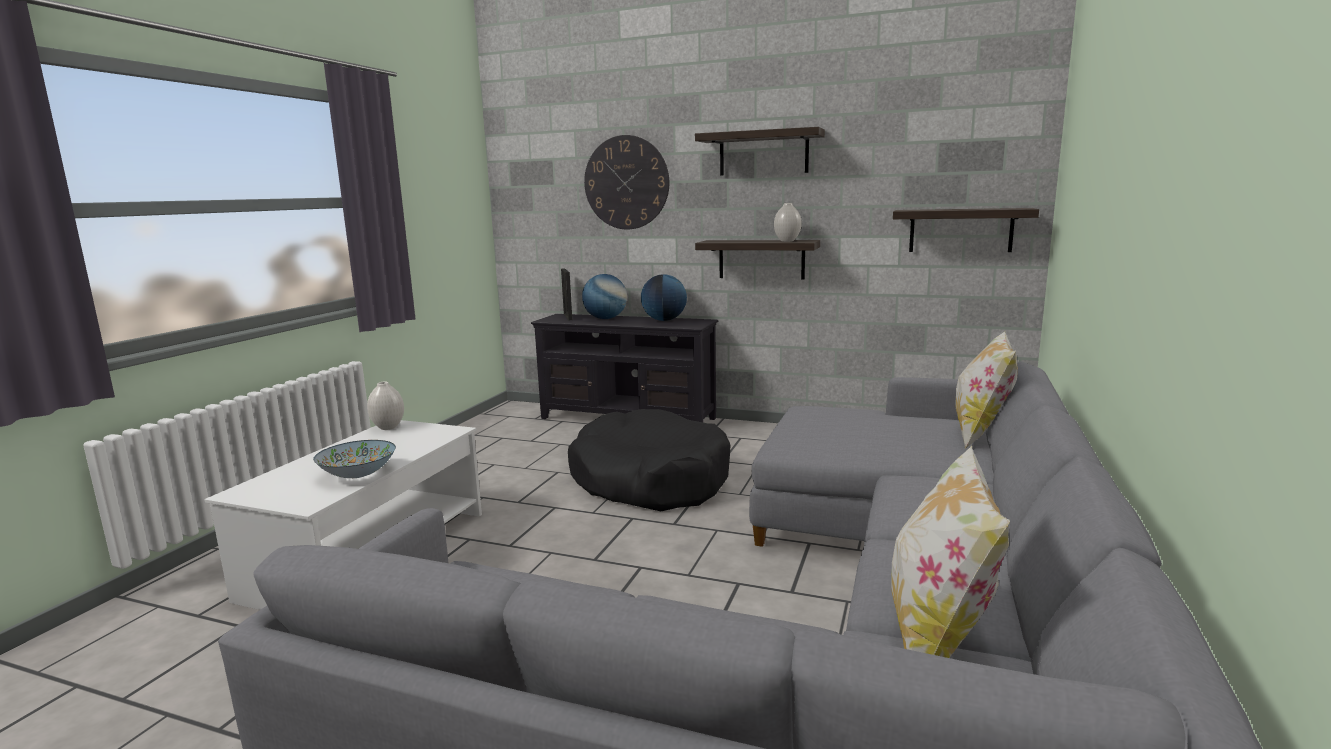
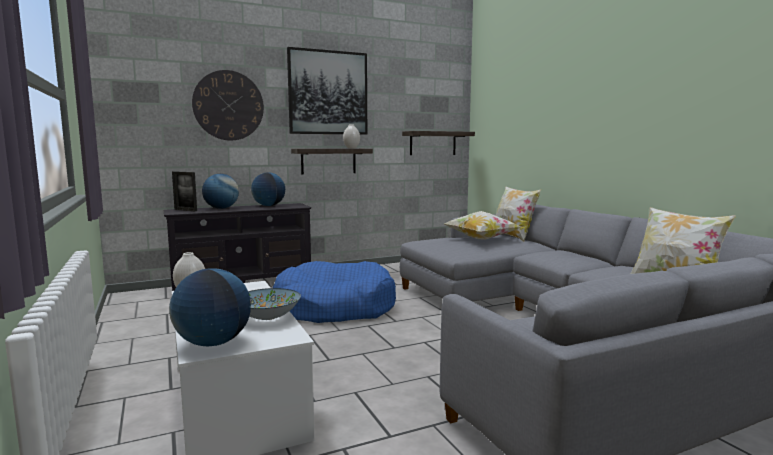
camera: 45 degrees left, 5 degrees down
black dog bed [568,409,730,511] -> blue dog bed [273,261,396,323]
shelf [695,127,825,176] -> picture [287,47,367,135]
none -> globe [169,268,251,346]
none -> pillow [445,211,520,240]

